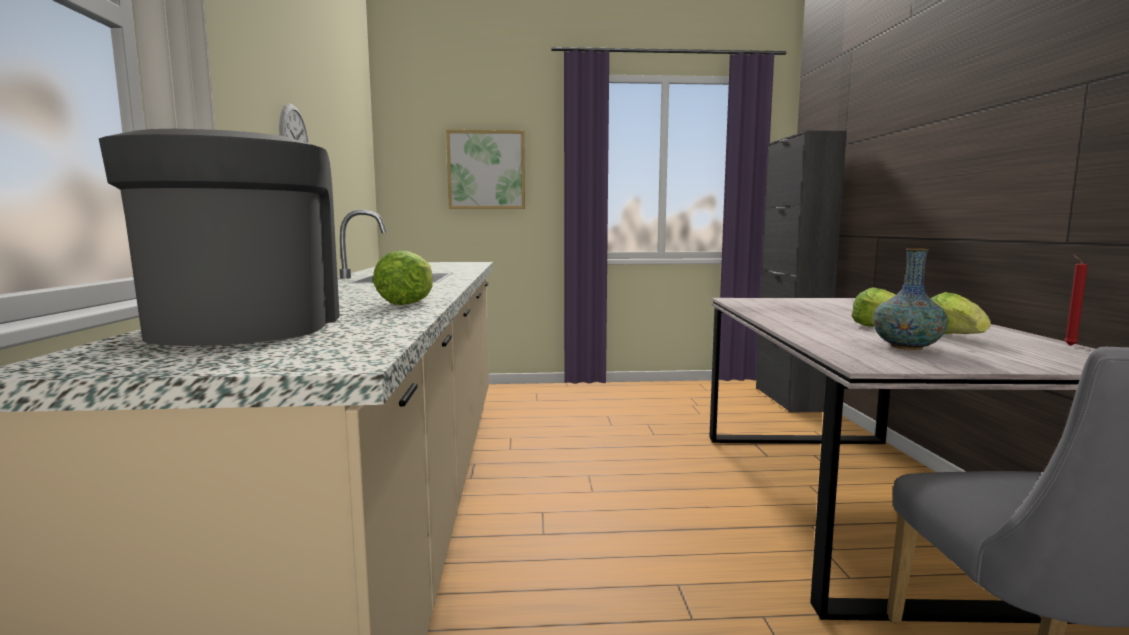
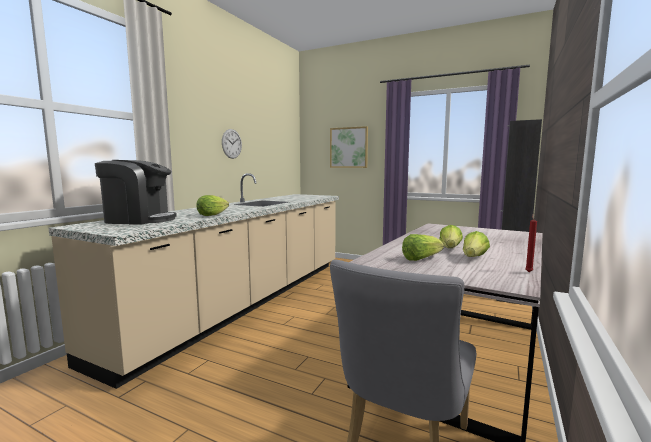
camera: 30 degrees right, 0 degrees up
coffee machine [99,129,340,346] -> coffee machine turned 75 degrees clockwise [95,160,177,225]
vase [873,248,948,350] -> lettuce [402,234,444,261]

